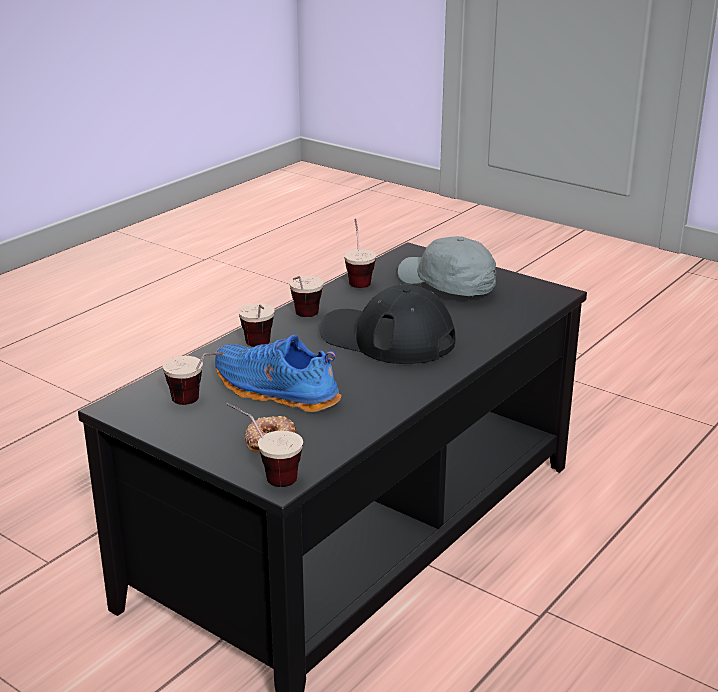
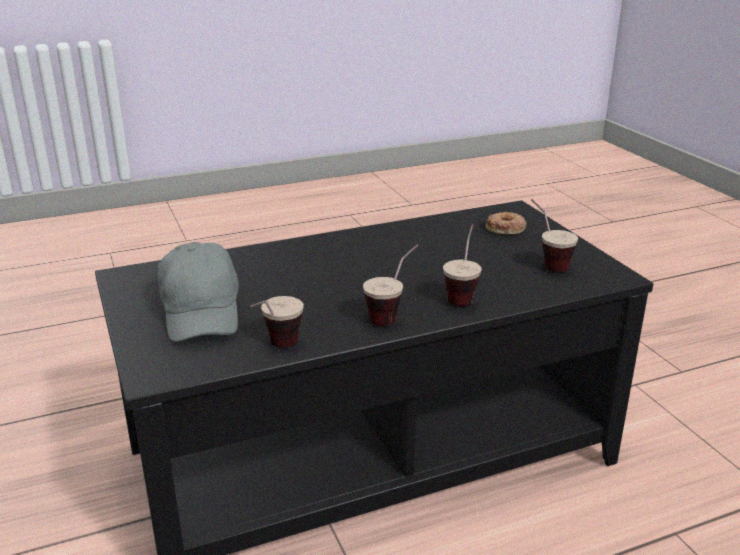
camera: 150 degrees left, 0 degrees up
blue shoe [215,335,341,412] -> none
cup [226,402,303,487] -> none
black cap [320,284,455,364] -> none

